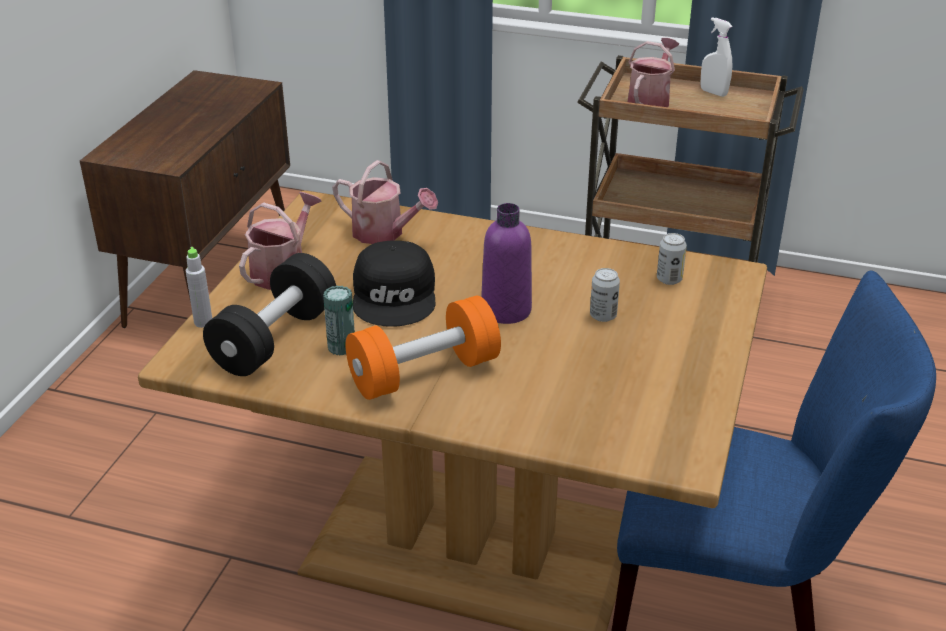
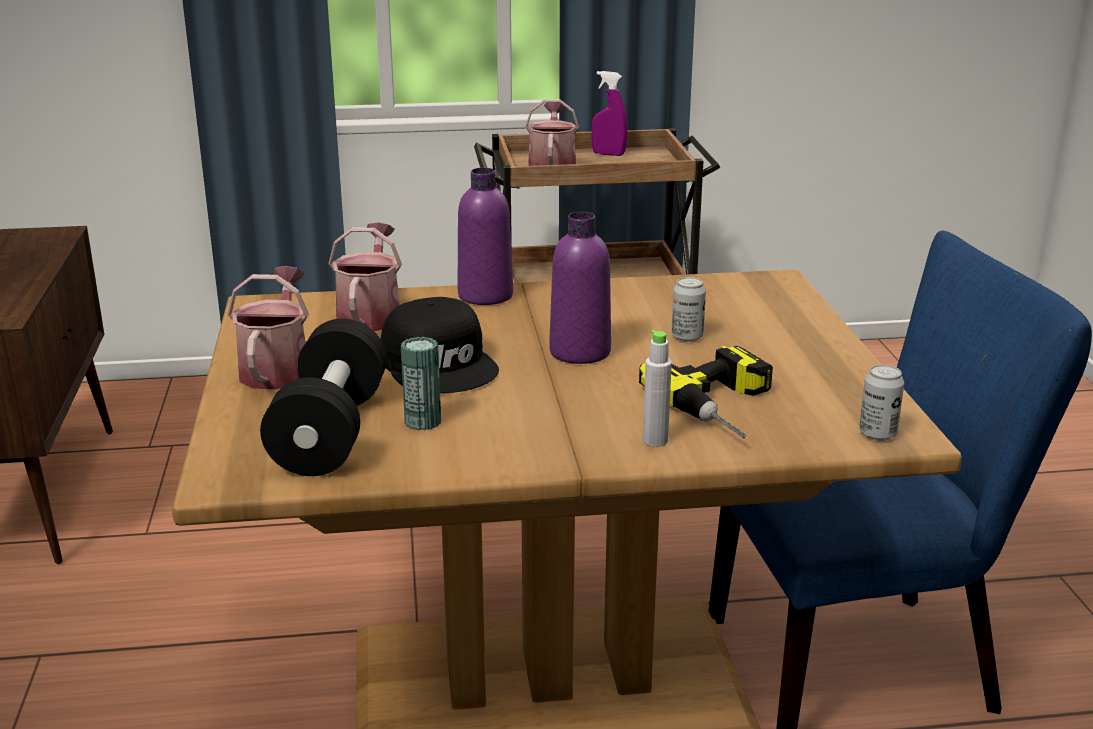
camera: 25 degrees left, 10 degrees down
grey bottle [186,247,212,328] -> grey bottle moved to [643,330,672,447]
watering can [333,160,438,244] -> watering can turned 90 degrees counterclockwise [328,222,402,331]
orange dumbbell [346,296,501,400] -> none
can [657,233,687,285] -> can moved to [859,365,904,441]
white spray bottle [701,17,732,97] -> purple spray bottle [591,71,627,156]
none -> purple bottle [458,168,513,305]
none -> power drill [639,346,773,438]

